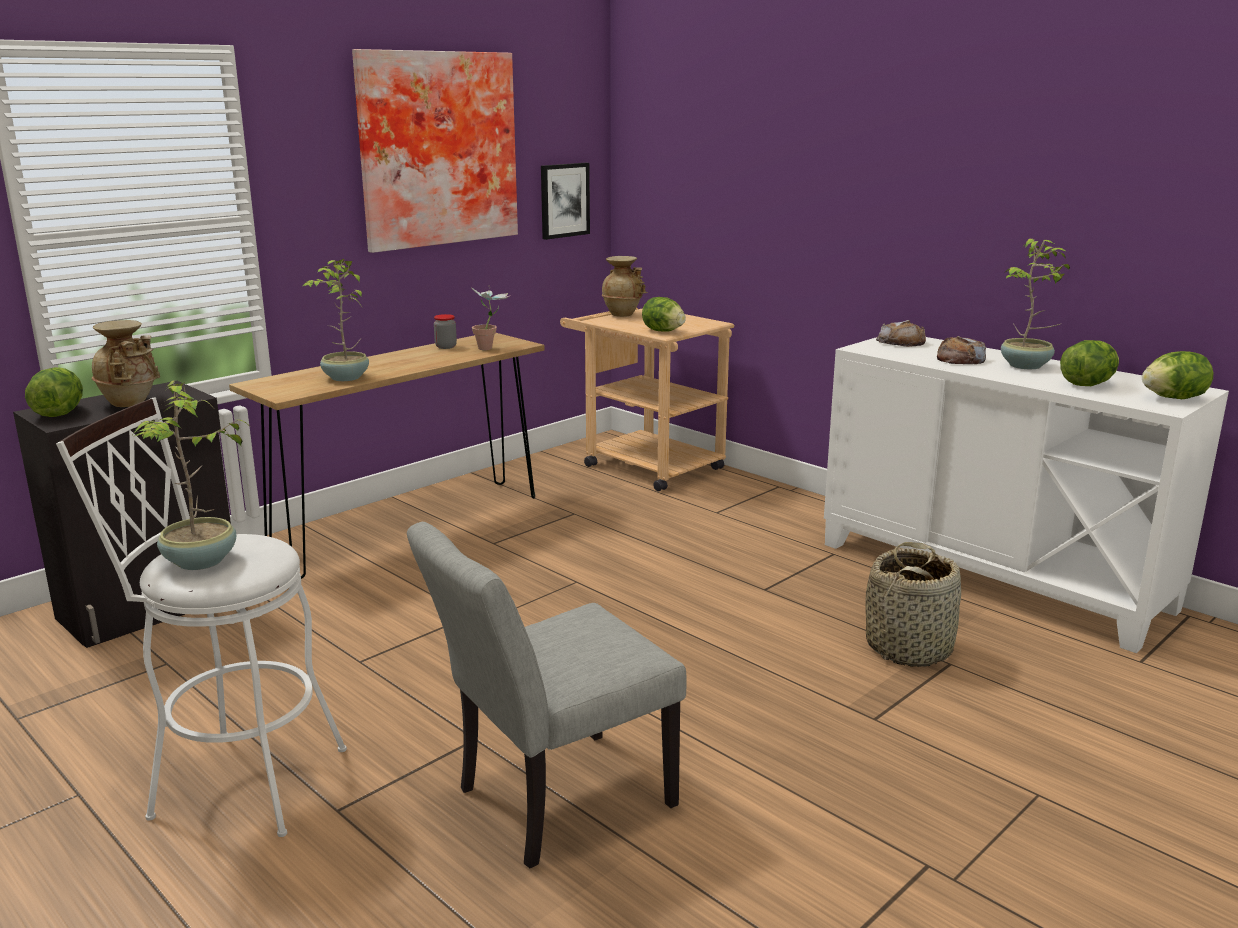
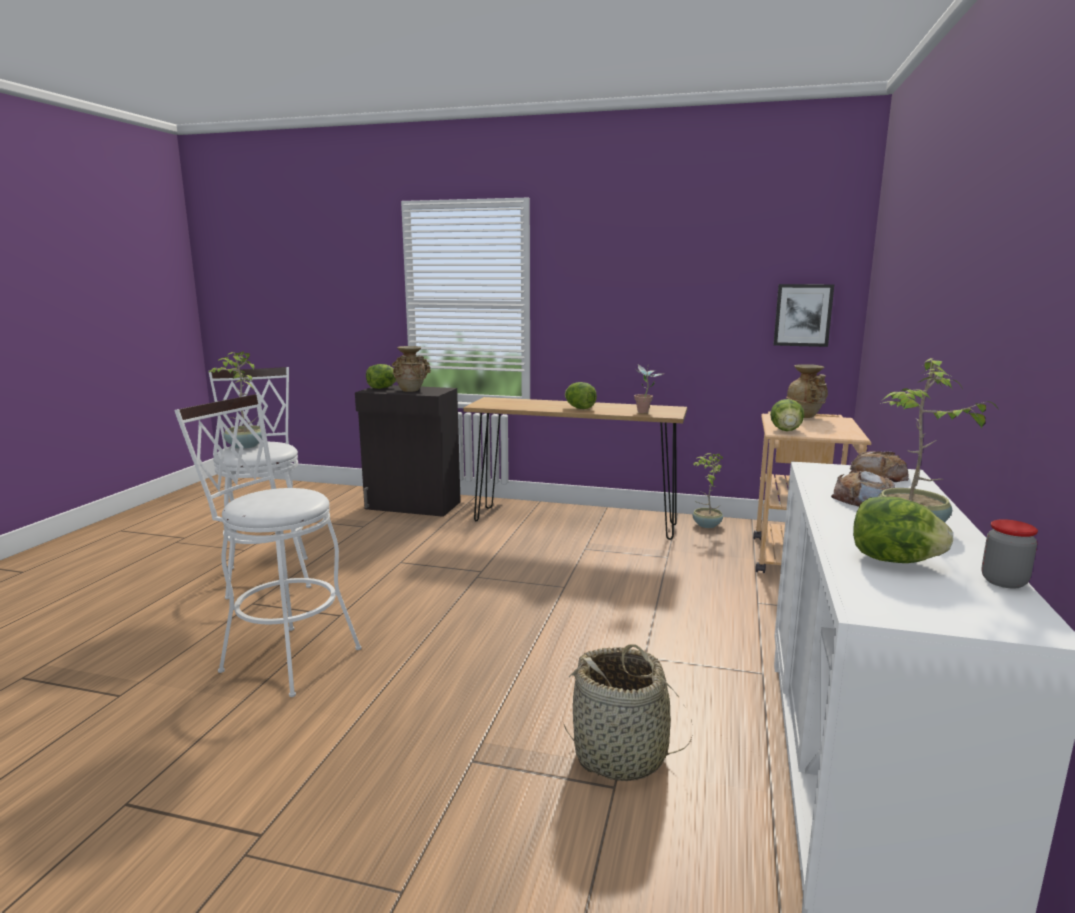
camera: 60 degrees right, 5 degrees down
potted plant [303,259,369,381] -> potted plant moved to [692,453,723,528]
picture [352,49,518,253] -> none
grey chair [407,522,687,869] -> white stool [174,394,362,697]
jar [434,314,457,349] -> jar moved to [981,519,1038,589]
lettuce [1142,351,1213,399] -> lettuce moved to [565,382,597,409]

